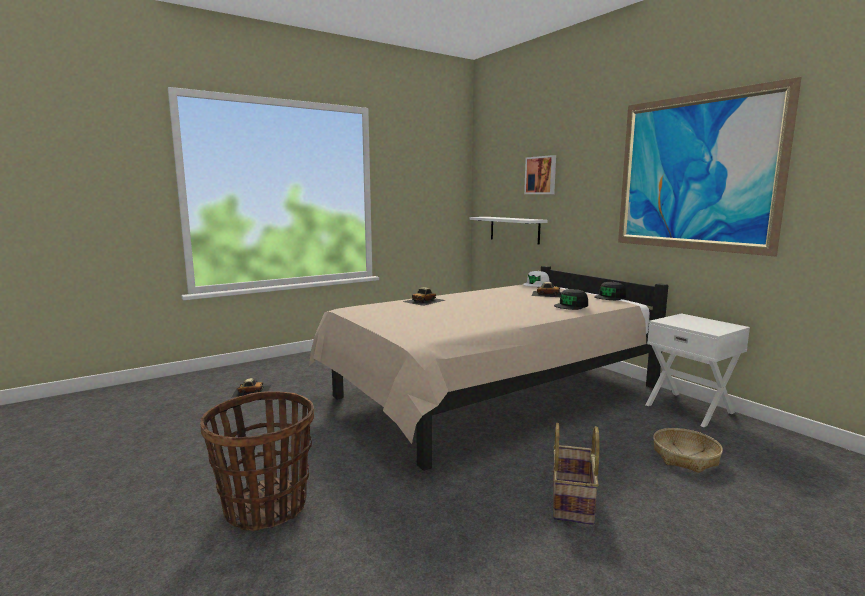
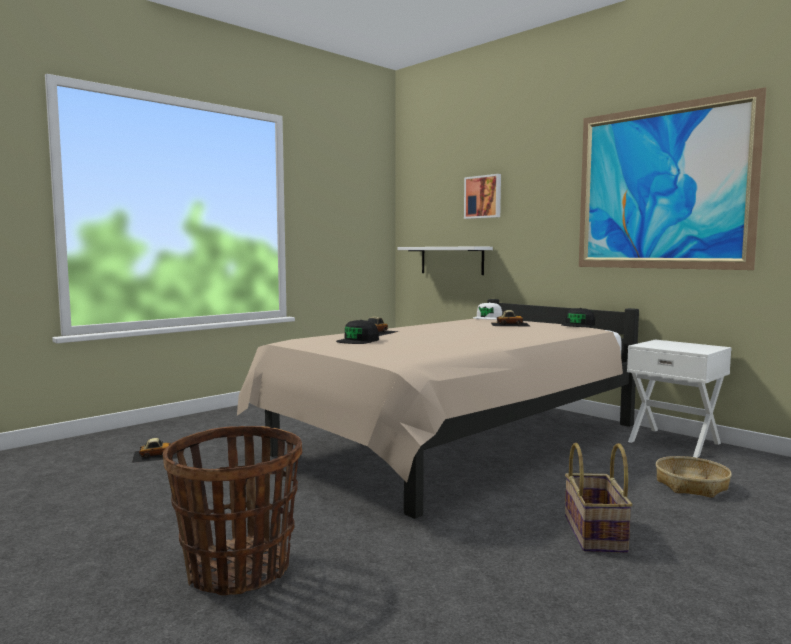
camera: 10 degrees left, 5 degrees down
black cap [554,289,588,310] -> black cap moved to [336,320,379,344]

